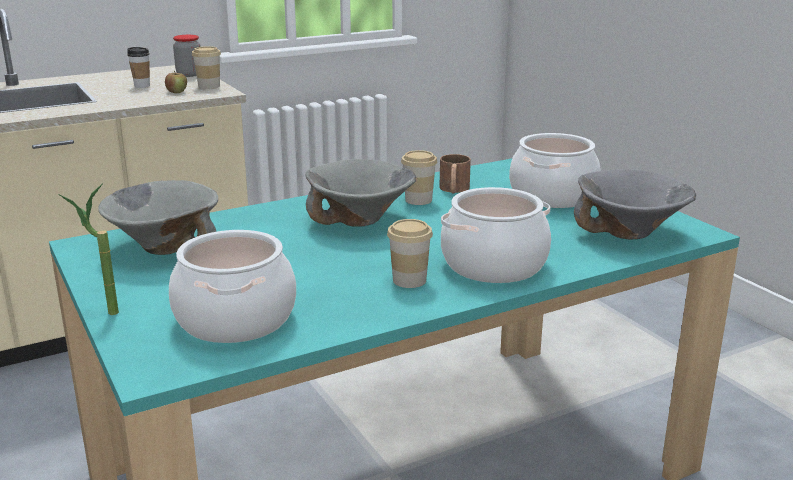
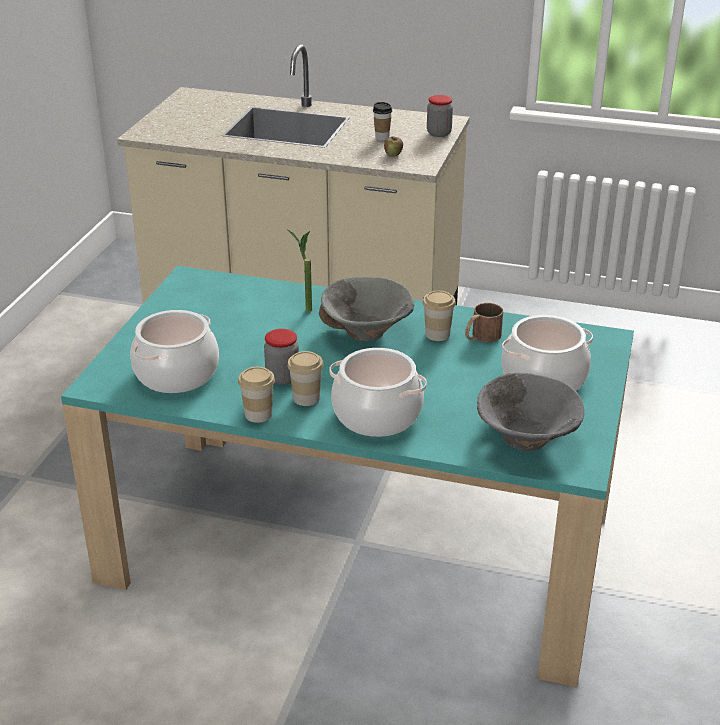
camera: 45 degrees right, 10 degrees up
potted plant [59,183,119,315] -> potted plant moved to [288,230,312,312]
grey bowl [98,180,218,255] -> none
cup [192,46,221,89] -> cup moved to [238,367,275,423]
none -> jar [264,329,299,385]

